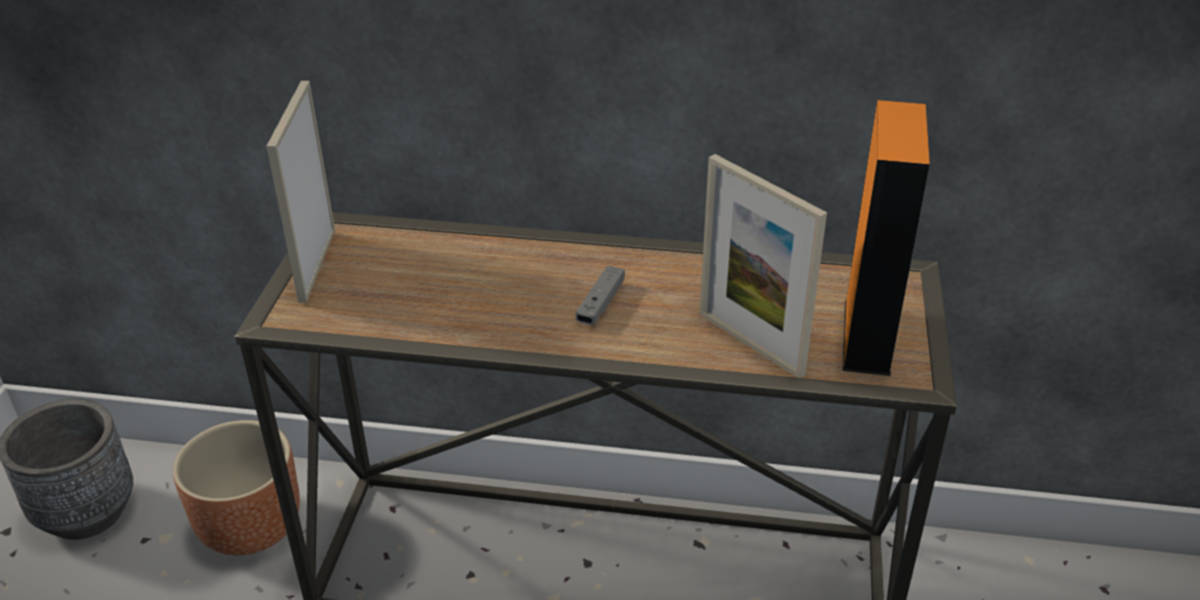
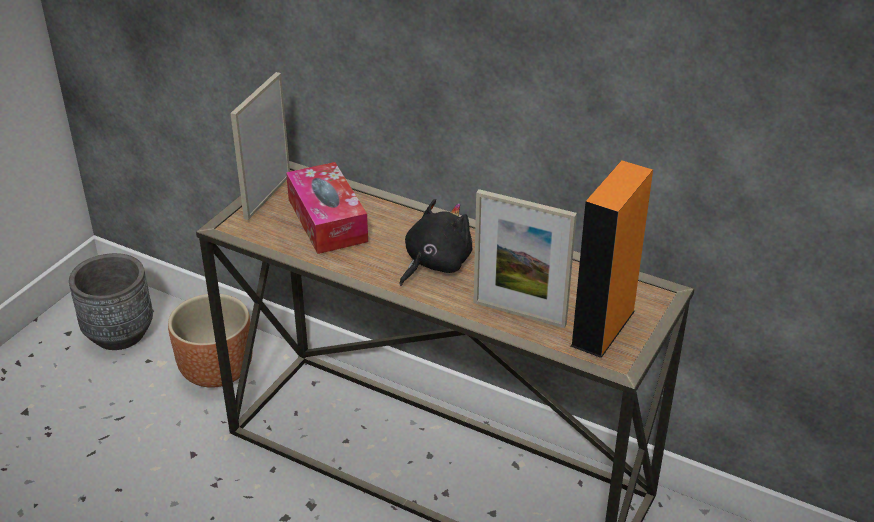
camera: 20 degrees right, 0 degrees up
grey game controller [576,266,625,325] -> black plush toy [400,199,472,286]
picture frame [699,154,827,378] -> picture frame turned 45 degrees counterclockwise [473,189,577,328]
none -> tissue box [286,162,368,254]

